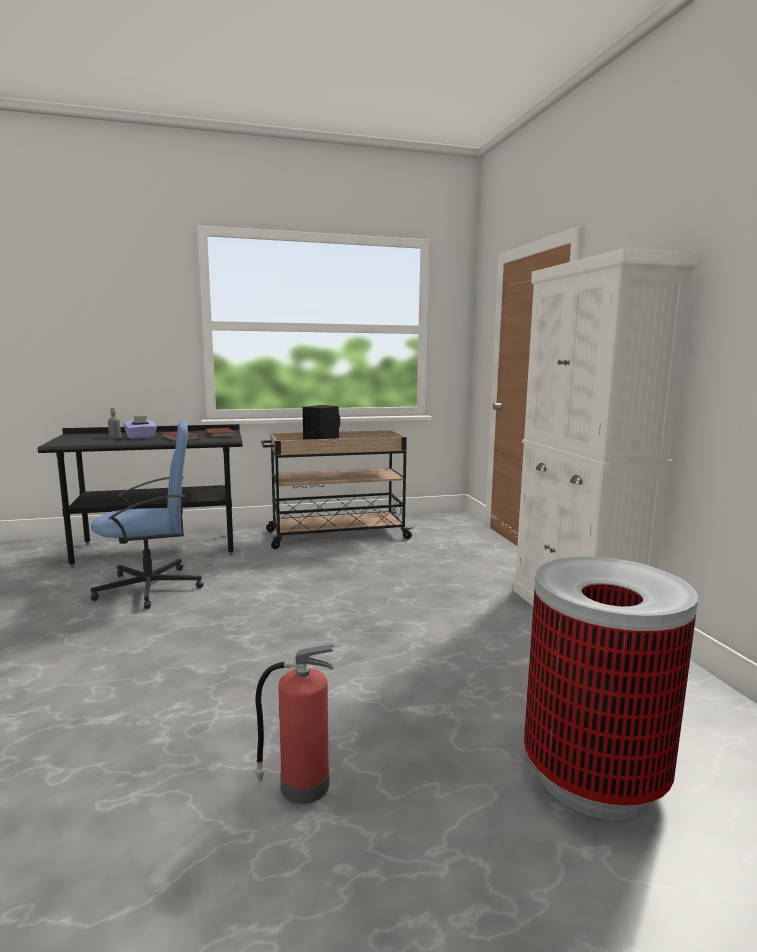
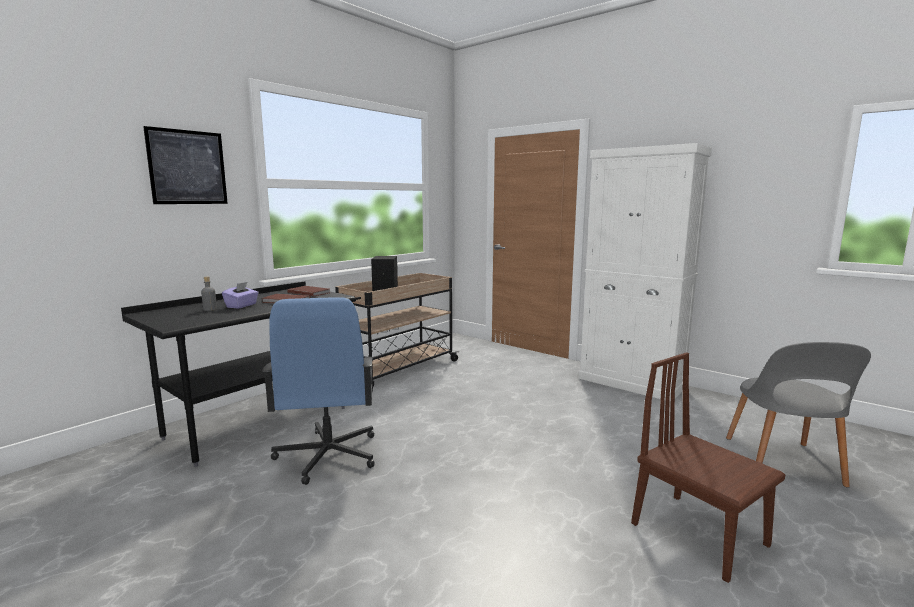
camera: 35 degrees left, 0 degrees up
blue office chair [91,420,204,609] -> blue office chair turned 135 degrees clockwise [262,297,375,485]
fire extinguisher [255,644,334,804] -> brown chair [631,352,785,583]
trash can [524,557,698,820] -> grey chair [726,342,871,487]
none -> picture [143,126,228,204]

